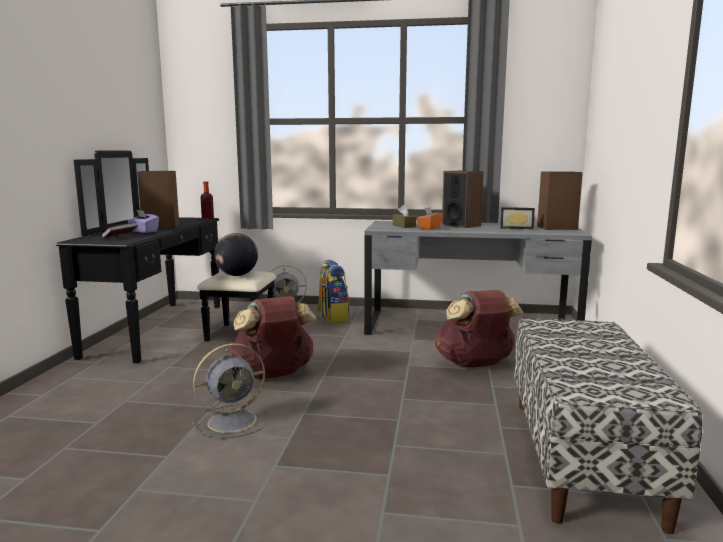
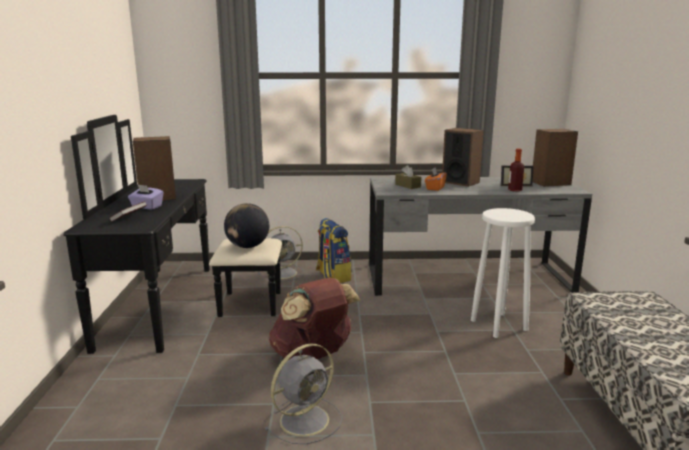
camera: 10 degrees left, 5 degrees up
bottle [201,181,214,219] -> bottle moved to [508,149,524,192]
brown backpack [435,290,524,367] -> white stool [471,208,535,338]

